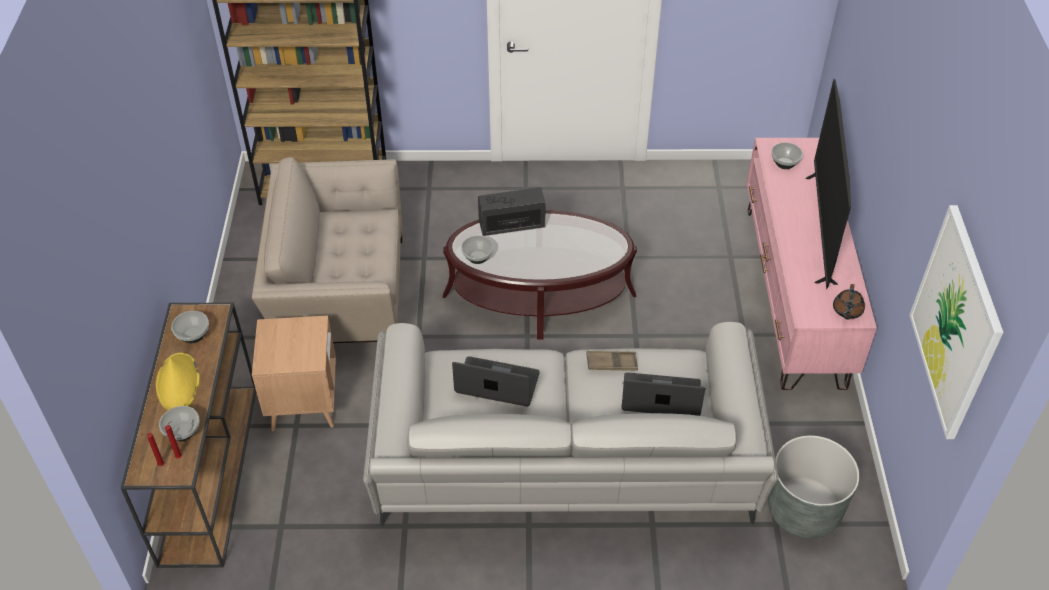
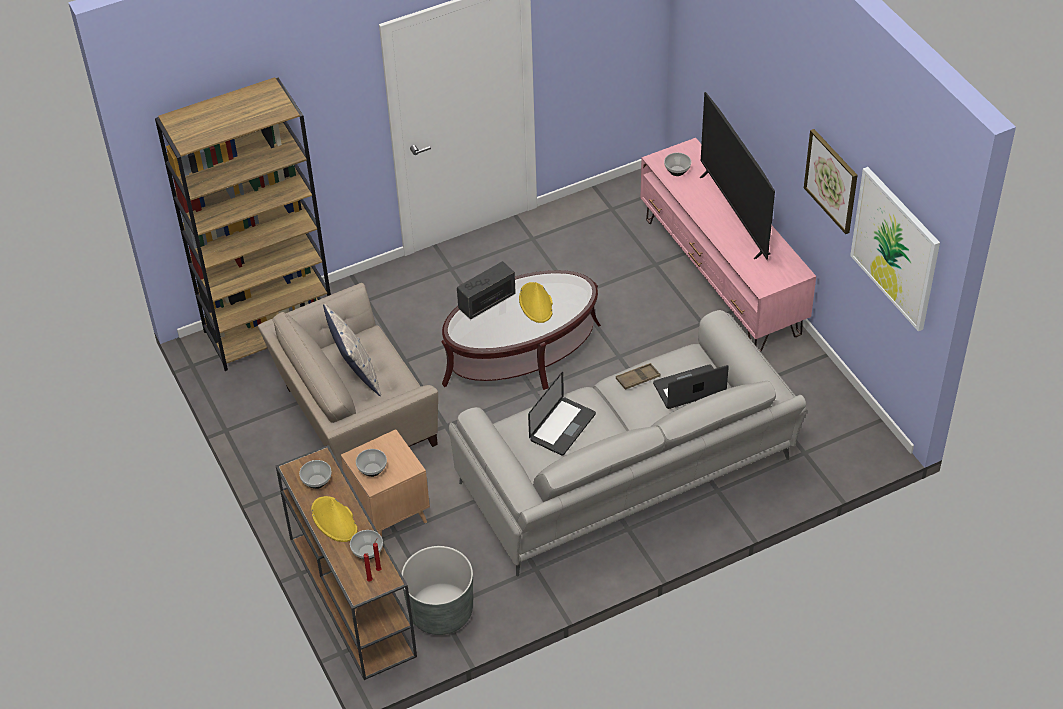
camera: 25 degrees left, 0 degrees up
laptop [452,356,540,407] -> laptop turned 135 degrees clockwise [528,372,596,456]
bowl [461,235,494,264] -> bowl moved to [356,449,387,477]
grey planter [768,435,859,538] -> grey planter moved to [401,546,473,635]
brown teapot [833,284,865,320] -> none
none -> pillow [323,304,381,396]
none -> yellow hat [519,282,553,323]
none -> picture [804,129,858,234]

